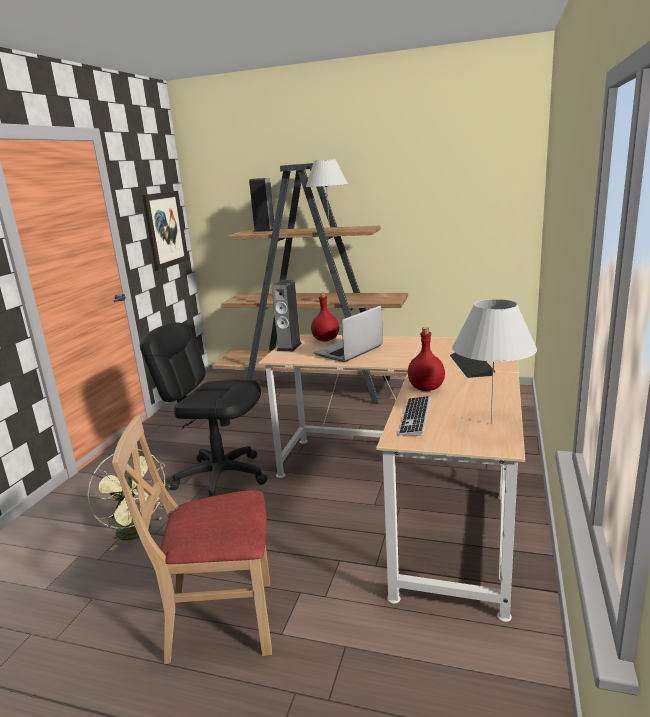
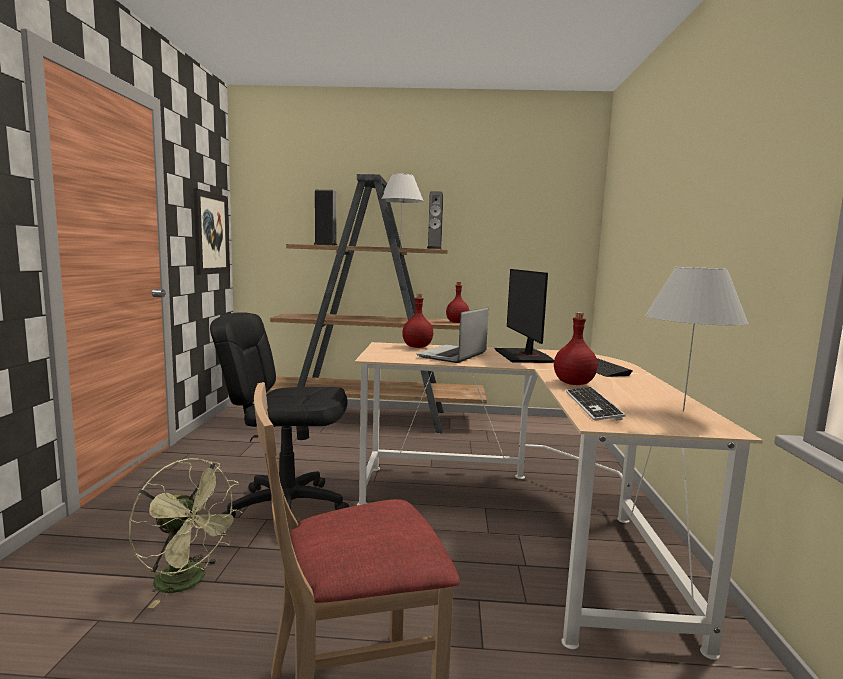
camera: 15 degrees left, 10 degrees down
speaker [272,280,302,352] -> speaker moved to [427,191,443,249]
none -> red bottle [446,282,469,323]
none -> monitor [495,269,554,363]

